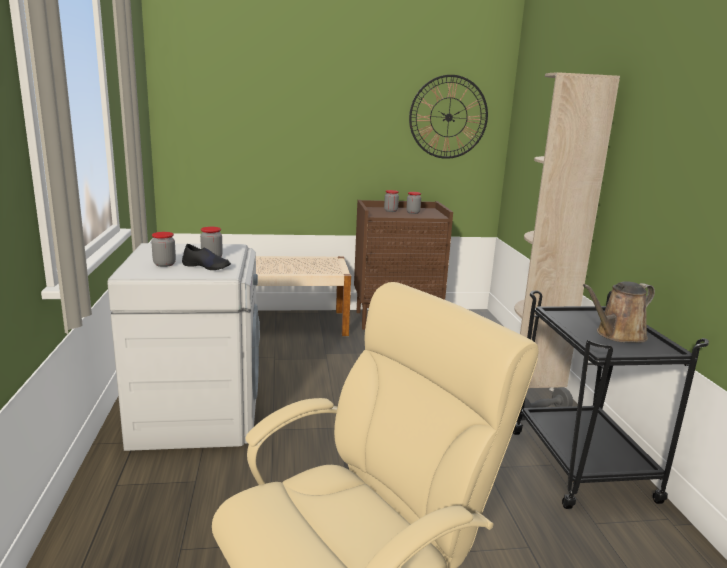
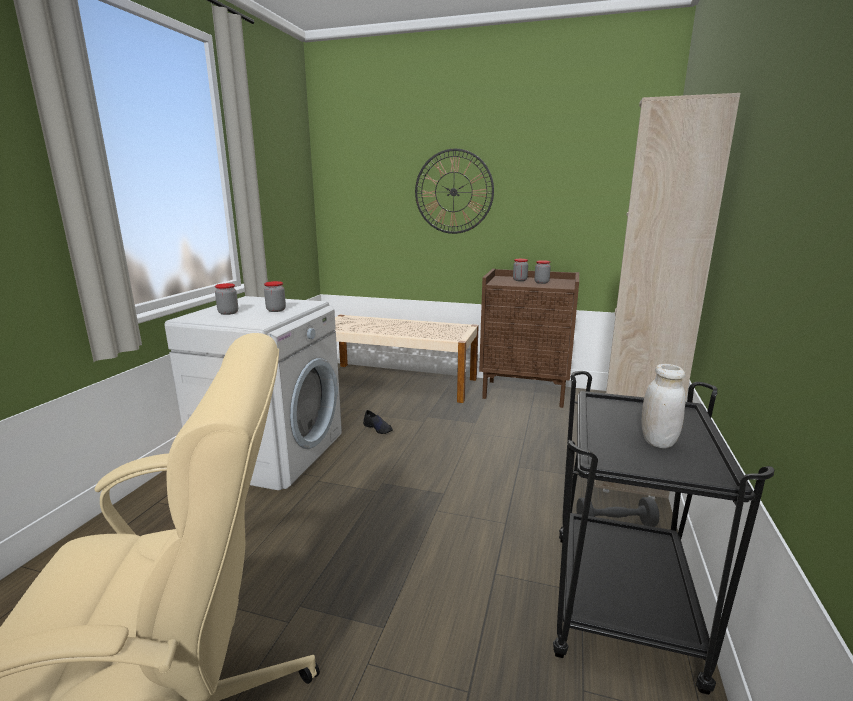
camera: 25 degrees right, 0 degrees up
black shoe [182,244,231,270] -> black shoe moved to [363,410,393,434]
wall clock [409,75,488,159] -> wall clock moved to [415,149,494,234]
brown watering can [583,281,655,343] -> white jar [641,364,686,448]

